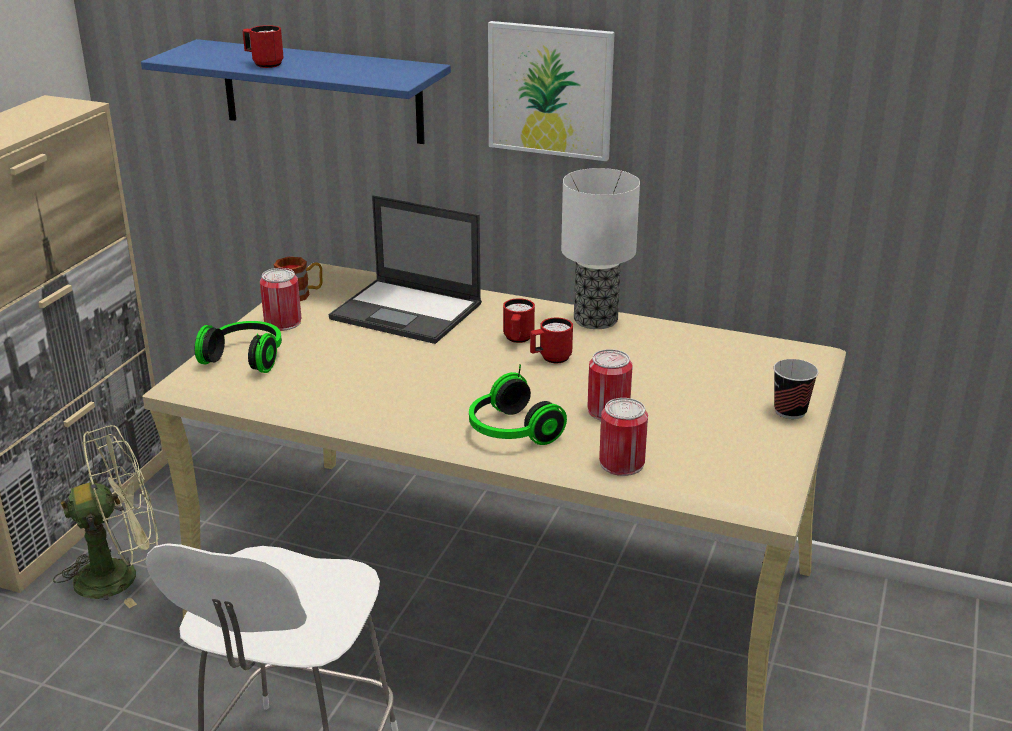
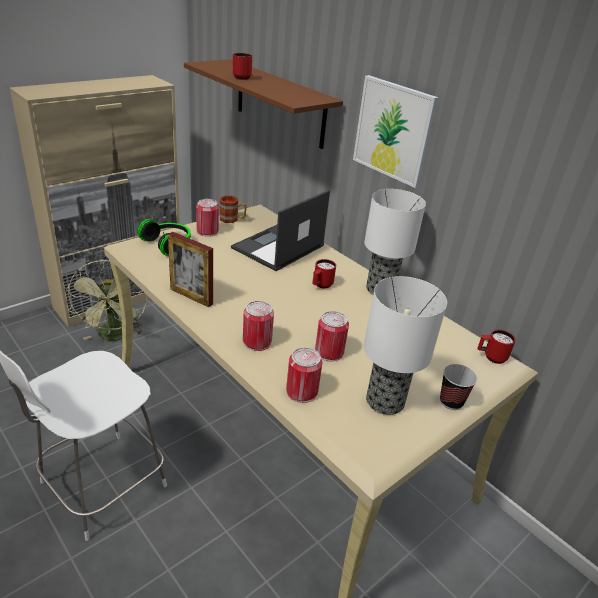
camera: 25 degrees right, 5 degrees up
green fan [53,425,158,608] -> green fan turned 75 degrees clockwise [66,260,147,341]
blue shelf [141,39,451,144] -> brown shelf [184,59,343,149]
laptop [329,195,482,344] -> laptop turned 75 degrees clockwise [231,190,330,271]
headphones [469,364,567,445] -> can [243,301,274,351]
red mug [530,318,573,363] -> red mug moved to [478,330,516,364]
none -> picture frame [168,232,213,307]
none -> table lamp [364,276,447,415]

